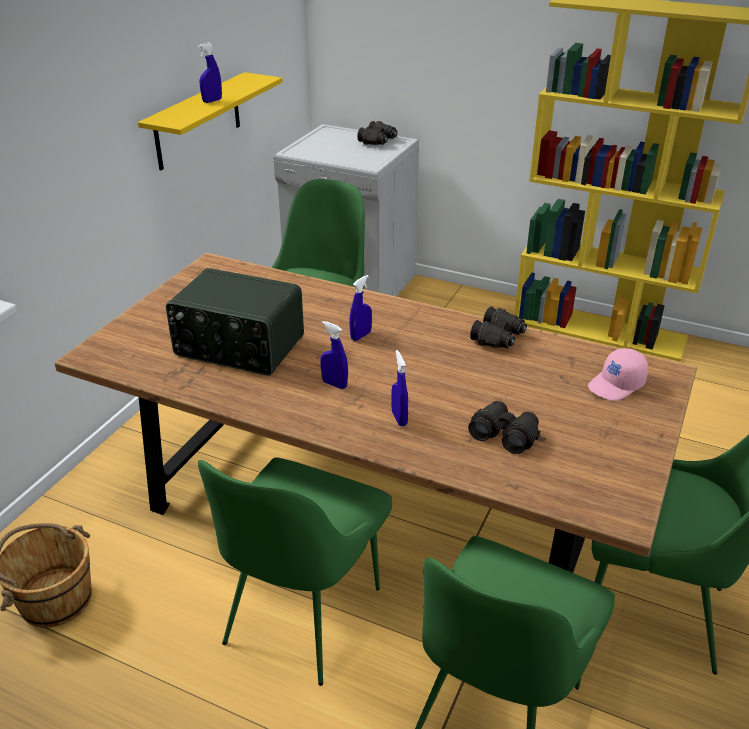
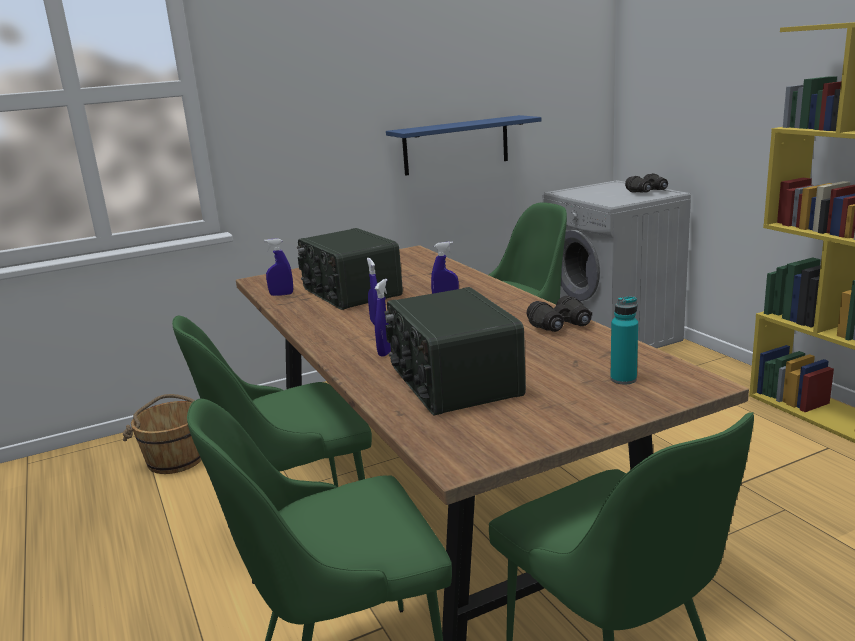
camera: 40 degrees right, 15 degrees down
yellow shelf [138,72,283,170] -> blue shelf [386,115,541,176]
blue spray bottle [198,42,222,103] -> blue spray bottle moved to [264,238,293,296]
black binoculars [468,401,540,454] -> radio [385,287,526,416]
pink cap [588,348,648,401] -> turquoise bottle [610,296,638,385]

